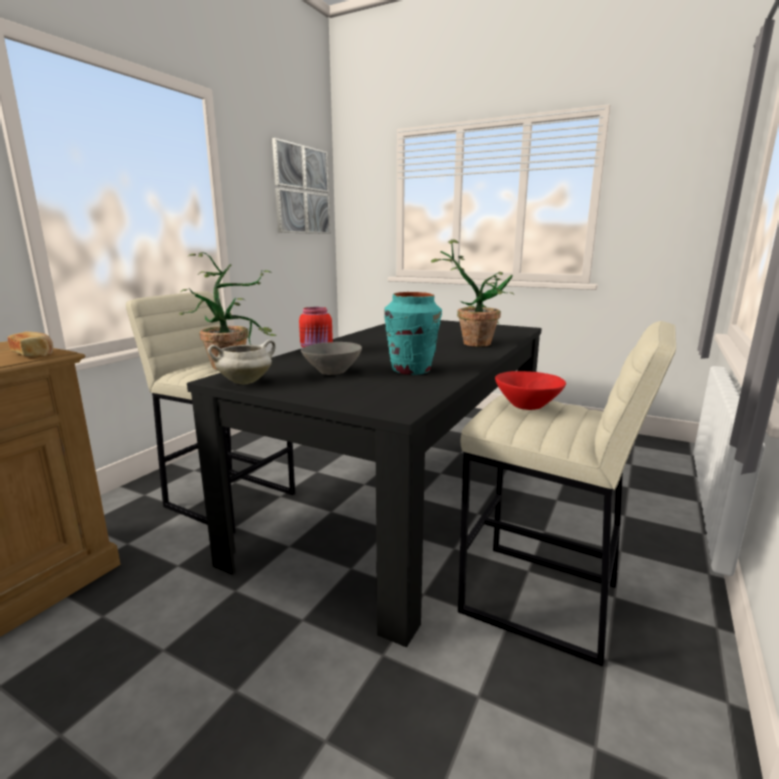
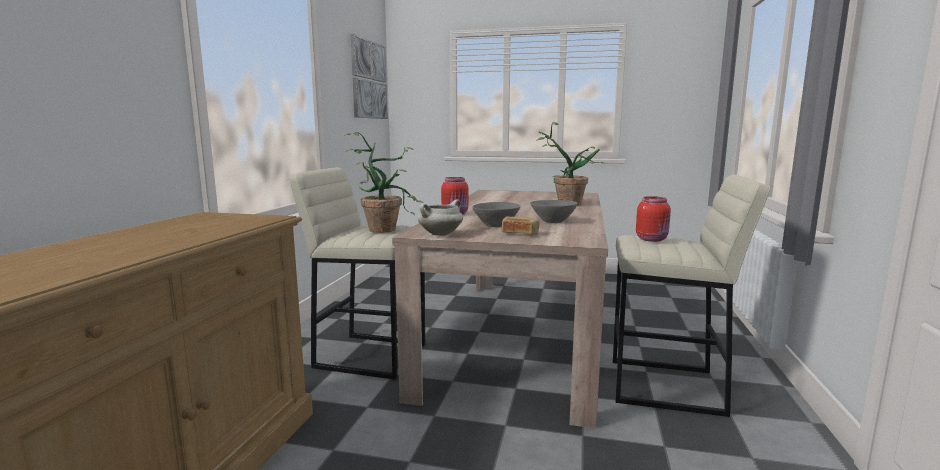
camera: 15 degrees left, 5 degrees down
bread [8,331,53,357] -> bread moved to [502,217,539,235]
black dining table [187,320,542,647] -> beige dining table [392,190,608,428]
turquoise vase [384,292,442,375] -> grey bowl [530,200,578,223]
red bowl [495,371,566,410] -> red jar [636,196,671,242]

